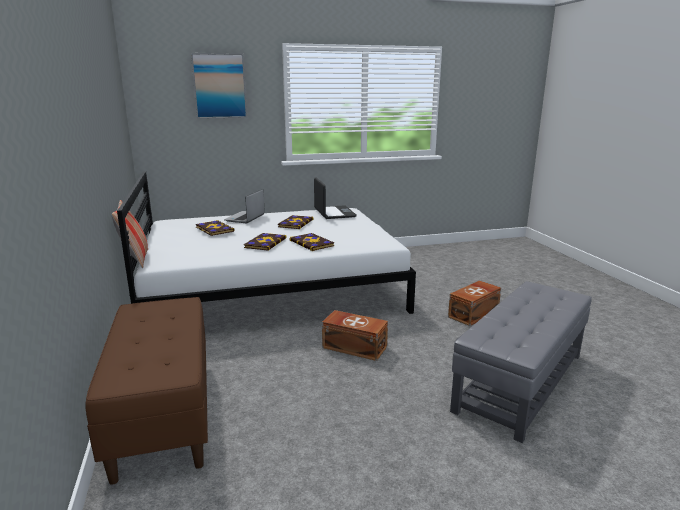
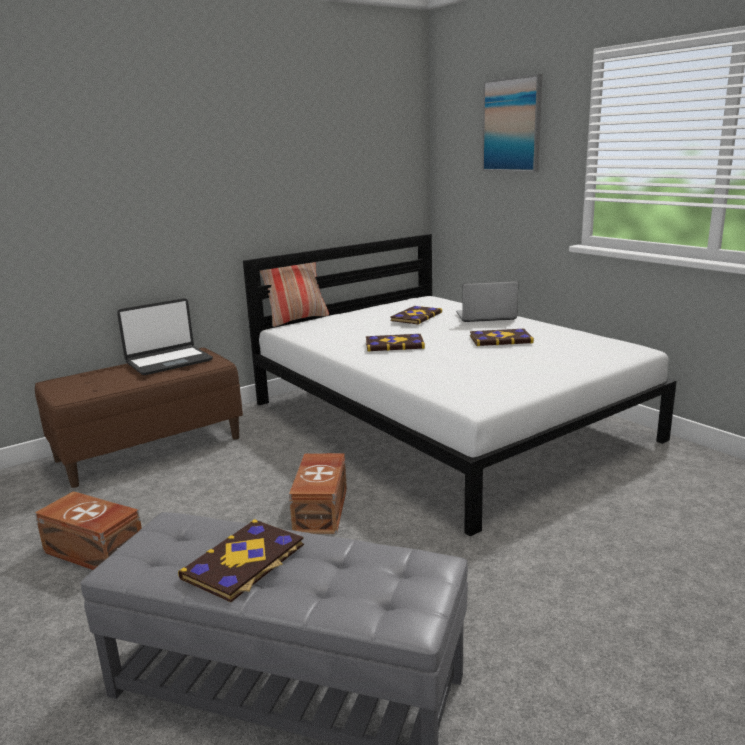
camera: 70 degrees right, 0 degrees up
book [289,233,334,251] -> book moved to [178,519,304,602]
laptop [314,177,357,219] -> laptop moved to [117,298,213,375]
brown storage box [448,281,501,326] -> brown storage box moved to [35,491,142,570]

